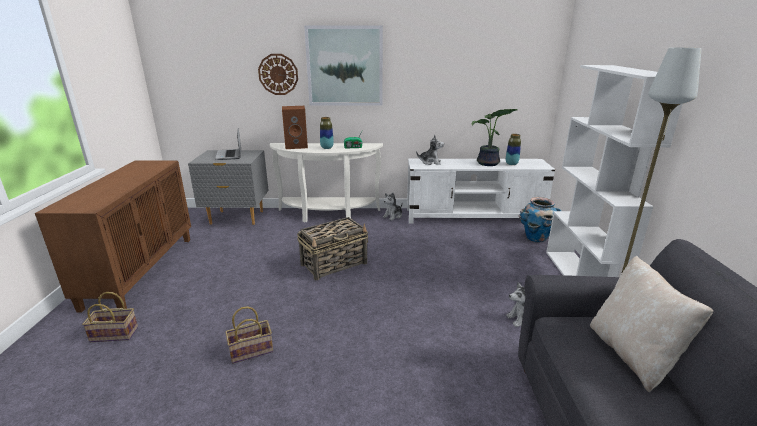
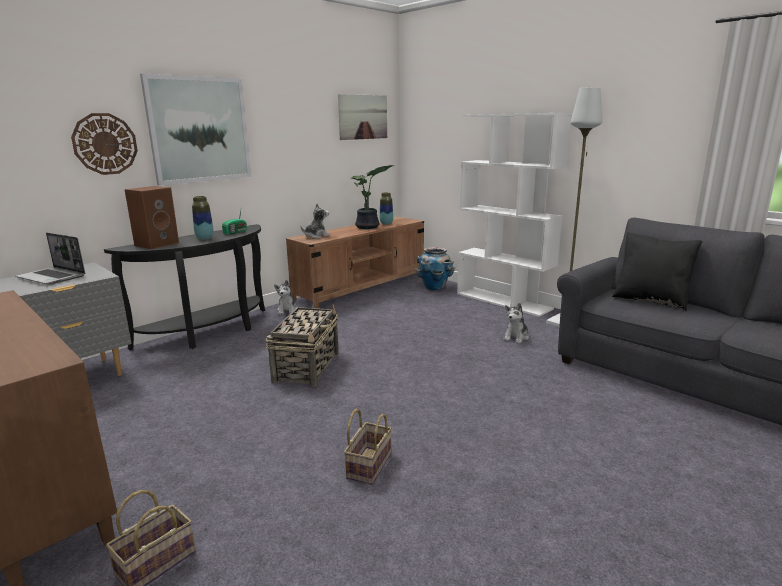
camera: 45 degrees left, 5 degrees down
white console table [270,143,383,222] -> black console table [104,224,265,350]
white tv stand [407,159,555,224] -> brown tv stand [286,217,424,309]
beige pillow [590,256,713,393] -> black pillow [612,232,702,311]
none -> picture [338,94,387,140]

